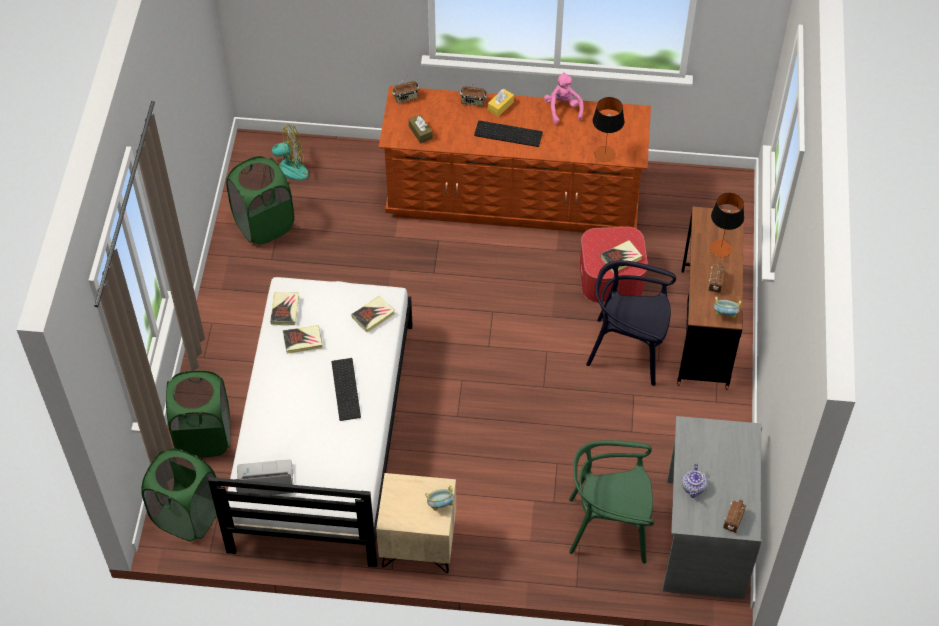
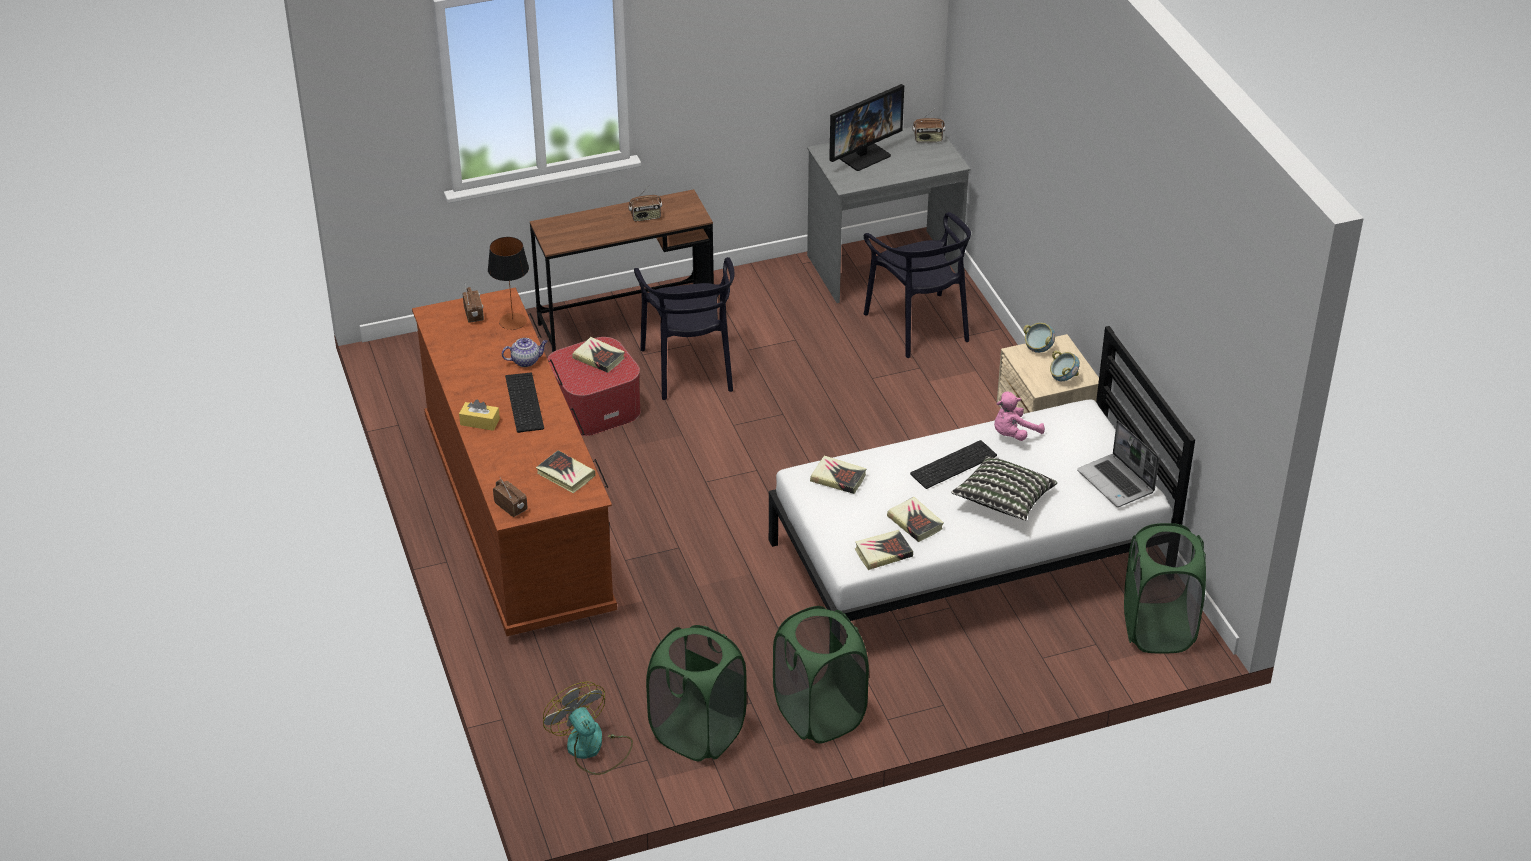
camera: 115 degrees left, 15 degrees down
green laundry basket [166,370,230,458] -> green laundry basket moved to [773,606,869,744]
brown tissue box [409,115,433,144] -> book [536,450,596,493]
radio [460,81,487,107] -> radio moved to [462,285,484,323]
pink plush toy [544,72,584,124] -> pink plush toy moved to [994,392,1045,441]
green chair [569,440,654,563] -> black chair [864,212,971,358]
teapot [682,463,707,498] -> teapot moved to [502,338,548,367]
table lamp [710,193,744,257] -> none
bowl [714,296,742,318] -> bowl moved to [1050,350,1080,381]
none -> monitor [829,84,904,171]
none -> pillow [951,456,1057,521]

